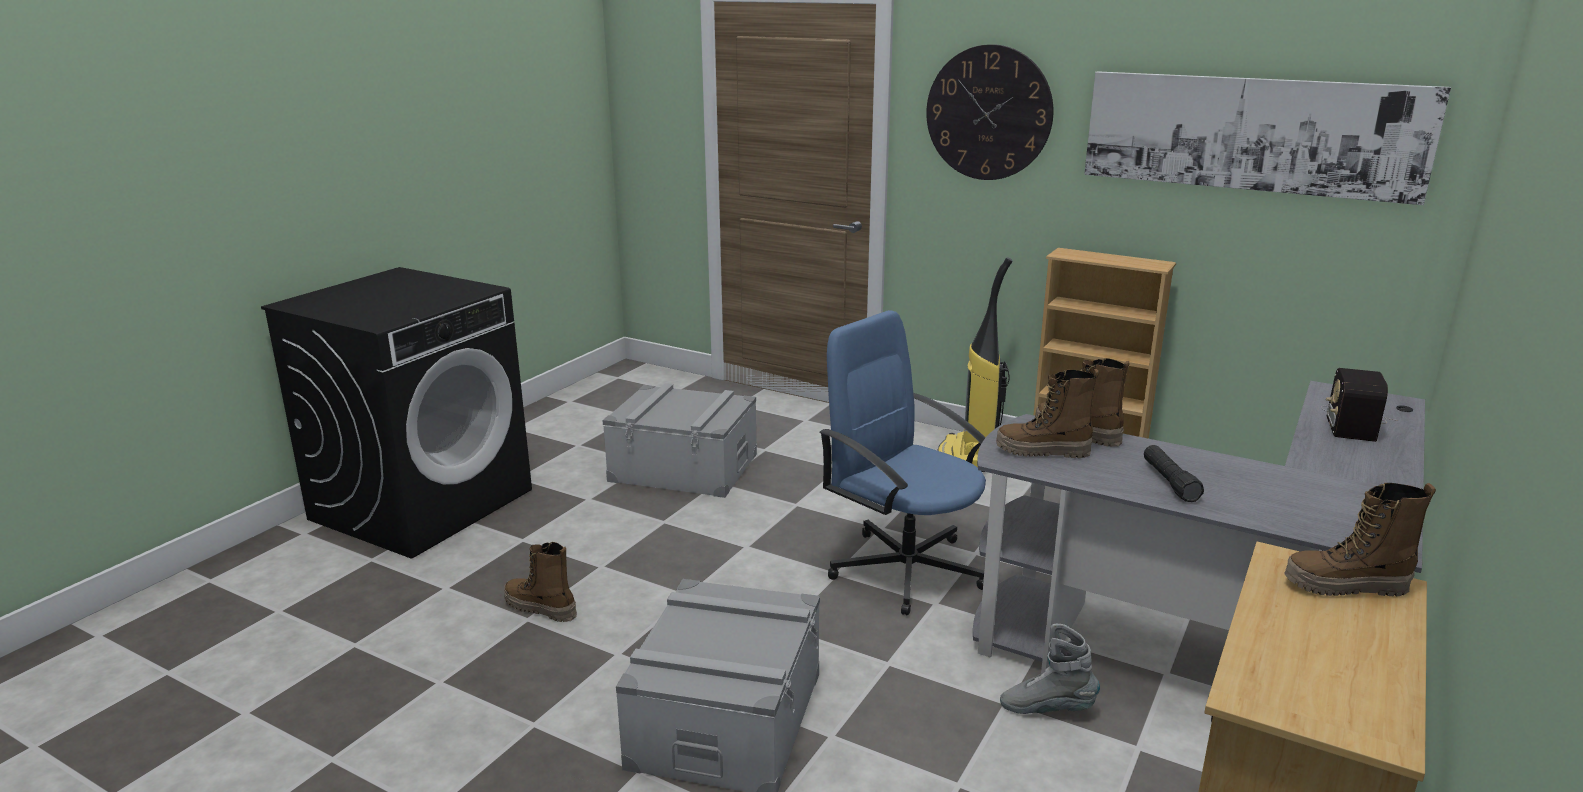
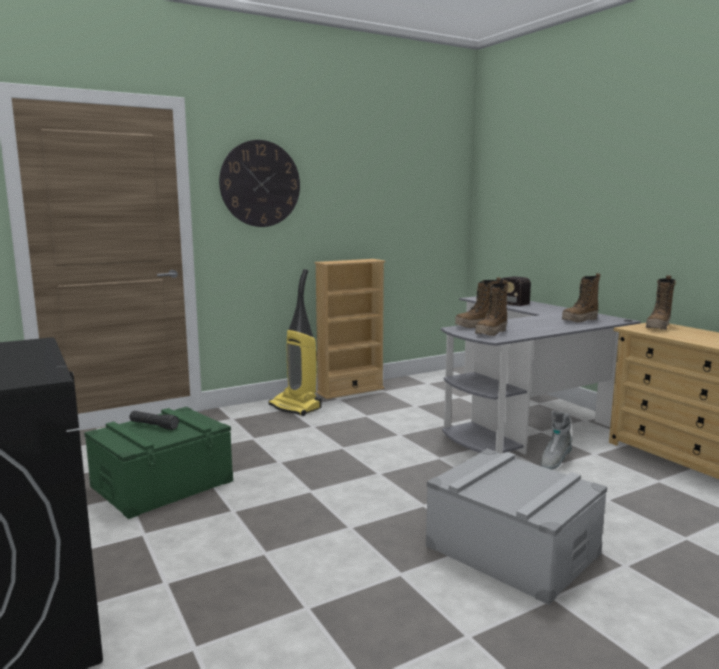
camera: 60 degrees left, 10 degrees down
boot [504,542,577,622] -> boot moved to [562,273,601,322]
grey storage box [603,384,757,498] -> green storage box [84,407,233,519]
blue office chair [819,310,986,615] -> none
picture [1084,71,1451,205] -> none
black flashlight [1144,445,1204,502] -> black flashlight moved to [129,411,179,430]

